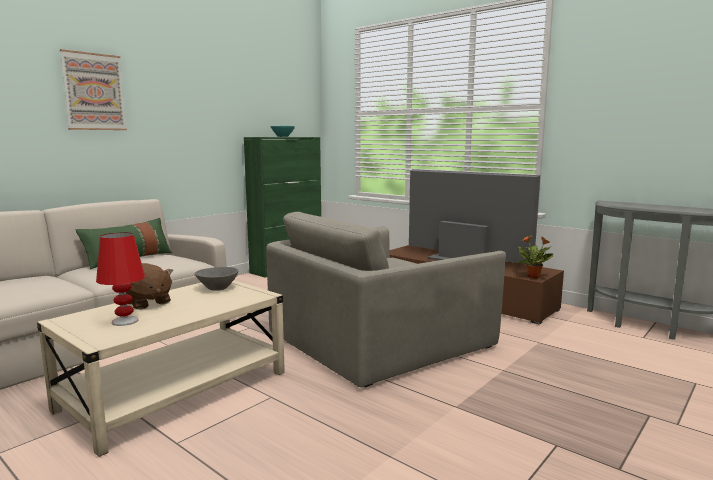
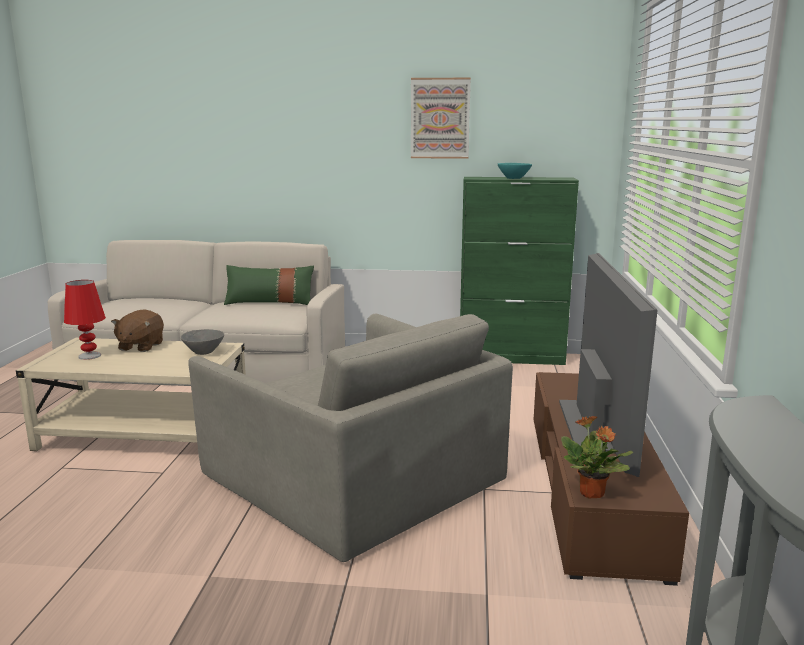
camera: 55 degrees right, 5 degrees up
picture [60,49,127,130] -> picture moved to [411,78,471,159]
grey armchair [266,212,506,387] -> grey armchair turned 150 degrees counterclockwise [188,314,513,562]

